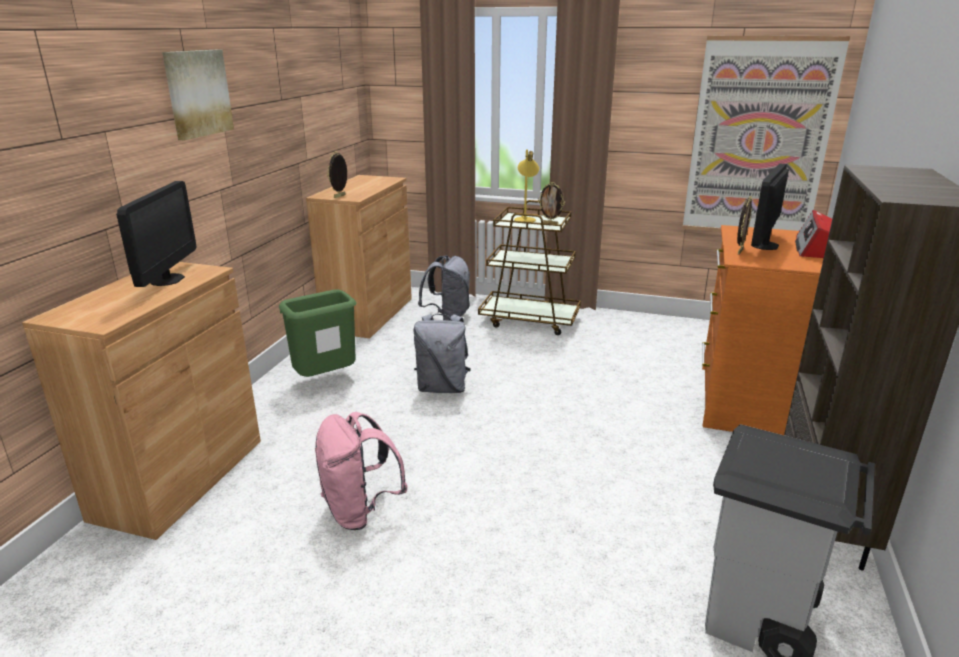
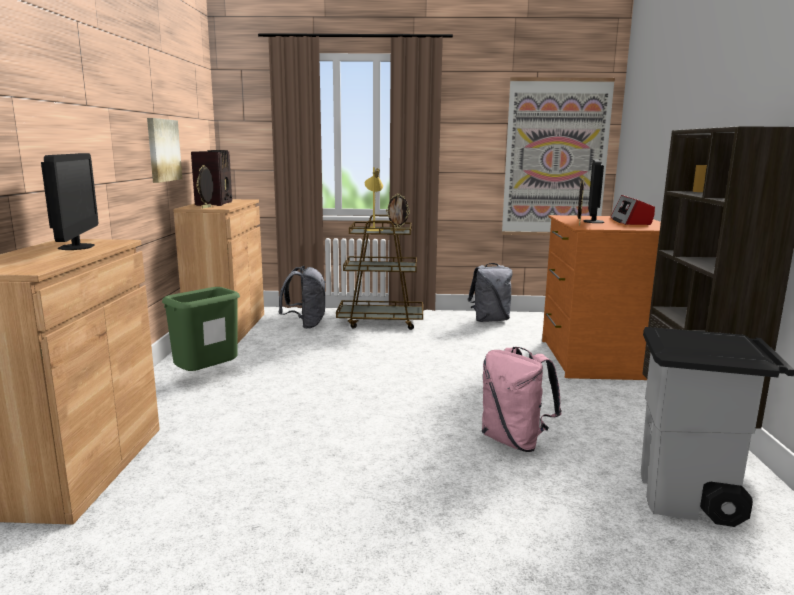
camera: 15 degrees left, 10 degrees down
picture [162,50,234,140] -> picture moved to [147,118,182,183]
pink backpack [315,412,408,530] -> pink backpack moved to [482,347,562,452]
grey backpack [413,314,471,393] -> grey backpack moved to [468,263,512,322]
none -> radio [191,150,232,206]

